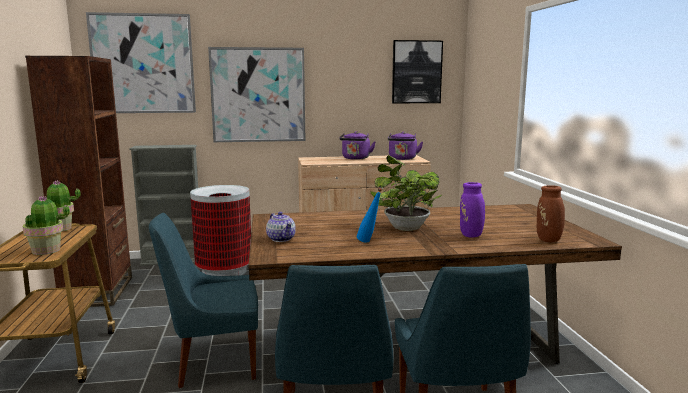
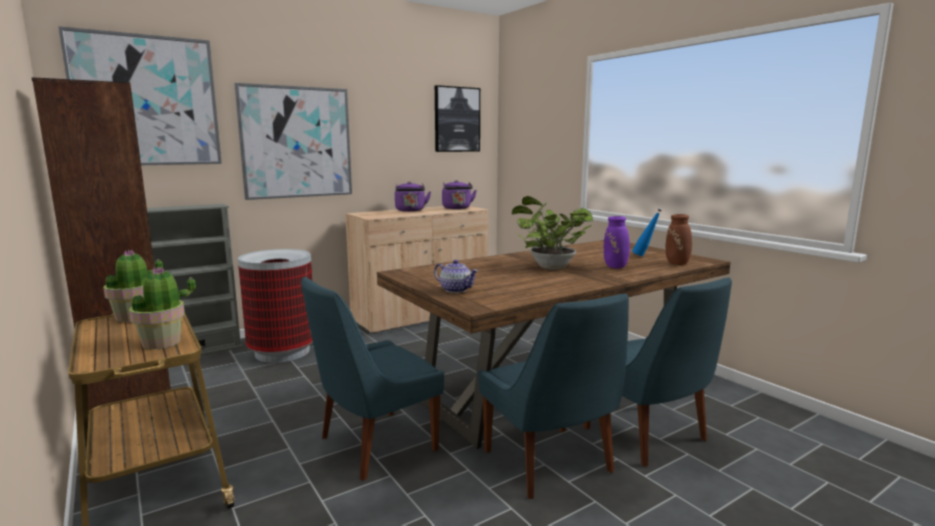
camera: 25 degrees left, 0 degrees up
blue bottle [357,187,382,243] -> blue bottle moved to [632,209,662,256]

